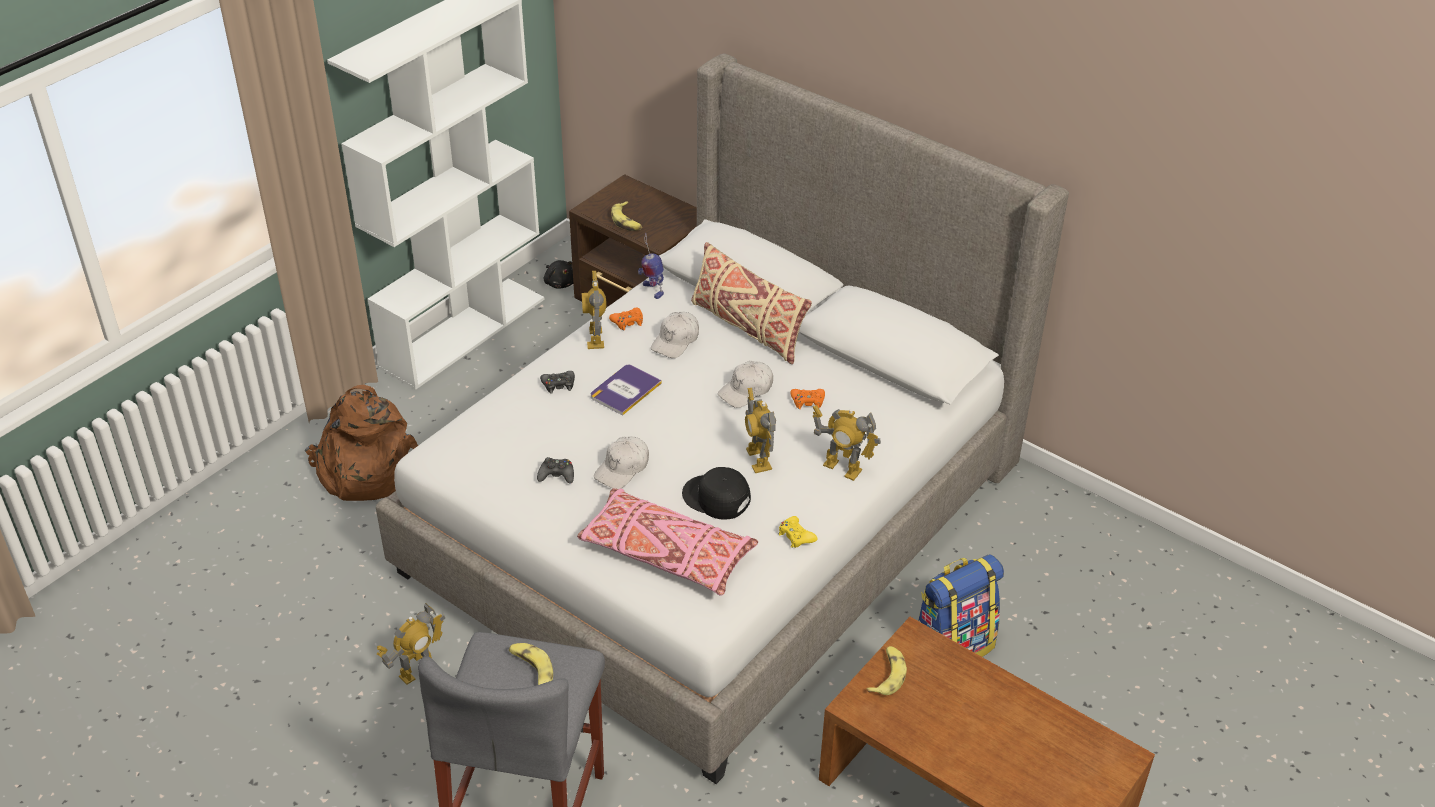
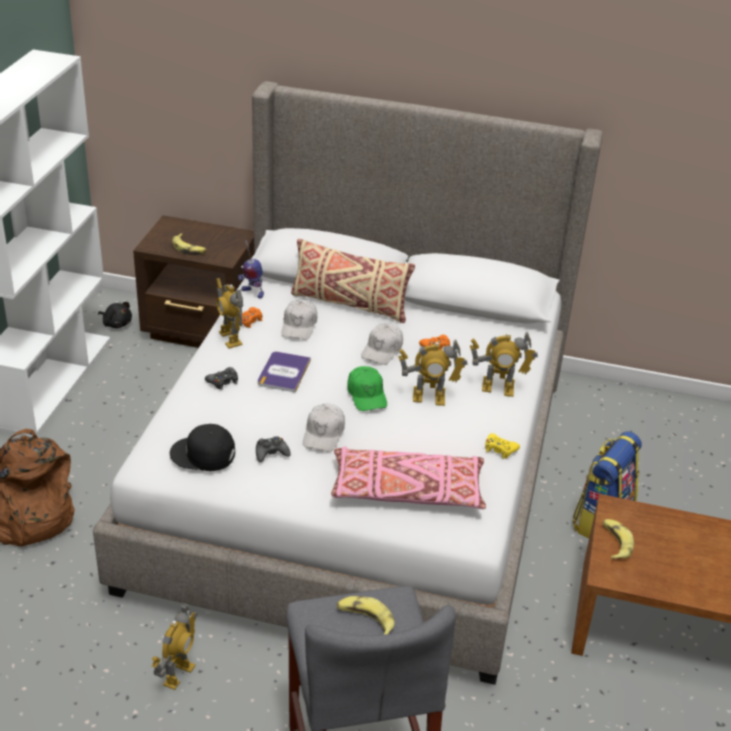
camera: 25 degrees left, 5 degrees down
black cap [682,467,751,520] -> black cap moved to [170,424,235,471]
toy robot [745,388,776,473] -> toy robot turned 45 degrees counterclockwise [398,340,468,406]
none -> green cap [347,366,387,411]

